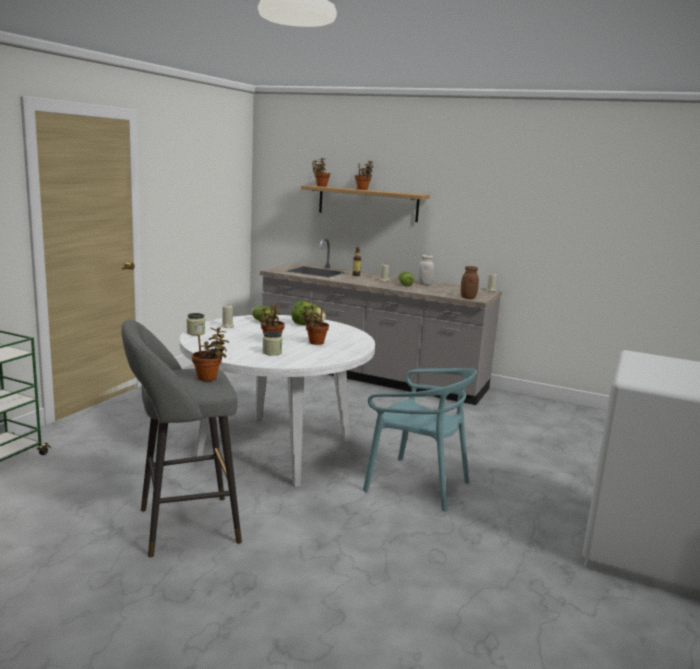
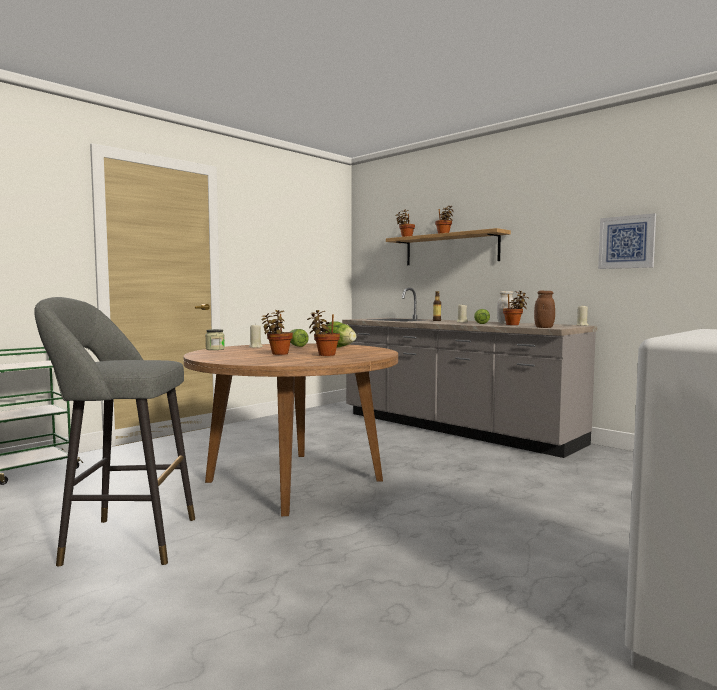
camera: 20 degrees right, 10 degrees down
white dining table [180,315,375,487] -> brown dining table [184,343,398,516]
potted plant [192,327,229,381] -> potted plant moved to [503,291,529,325]
jar [263,331,282,356] -> none
turquoise chair [363,368,477,511] -> none
none -> picture [598,213,656,269]

